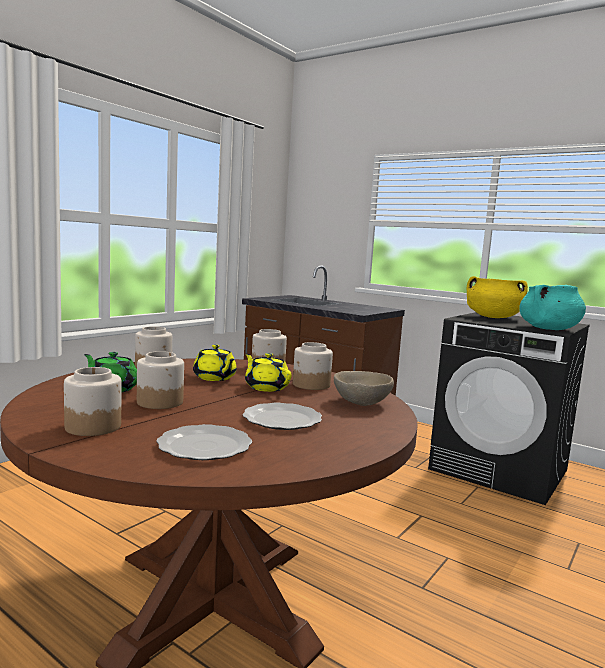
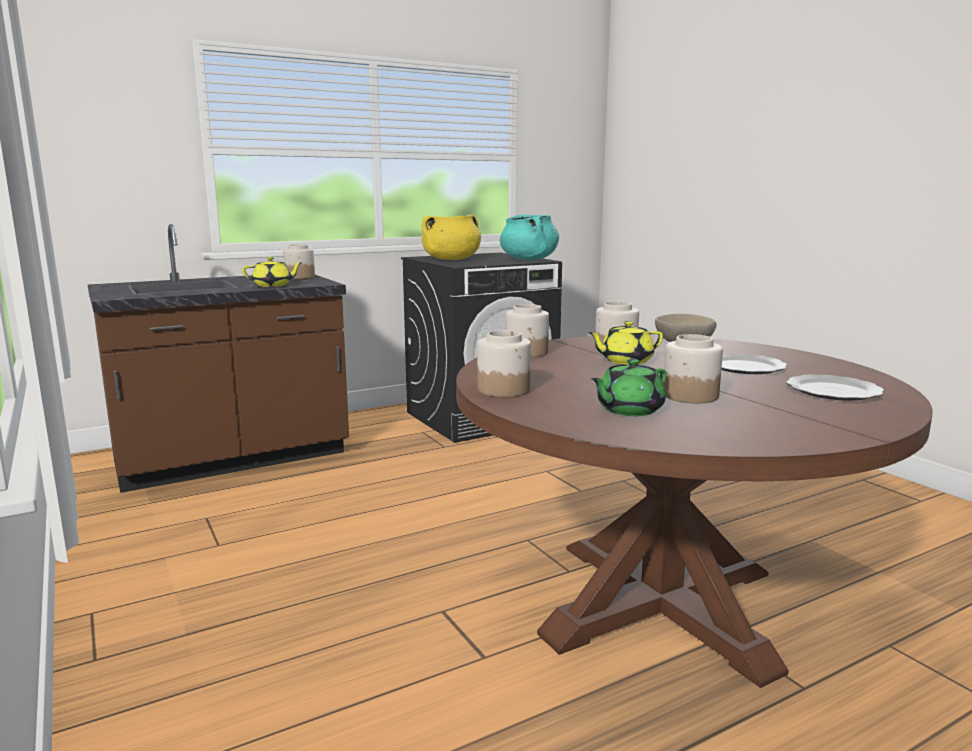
camera: 65 degrees left, 5 degrees up
jar [64,367,122,436] -> jar moved to [283,244,315,279]
yellow teapot [193,345,237,381] -> yellow teapot moved to [242,257,303,287]

